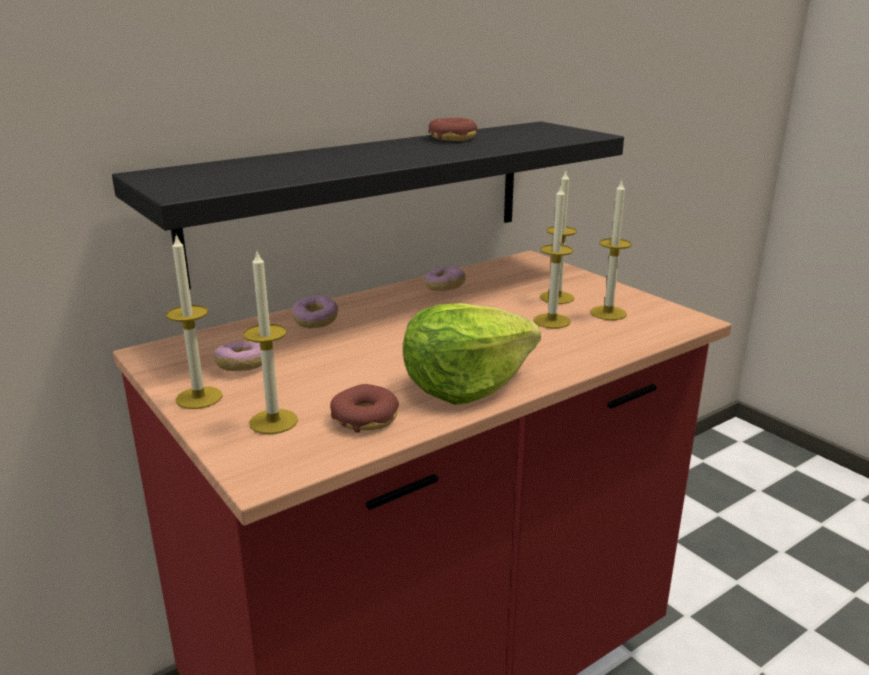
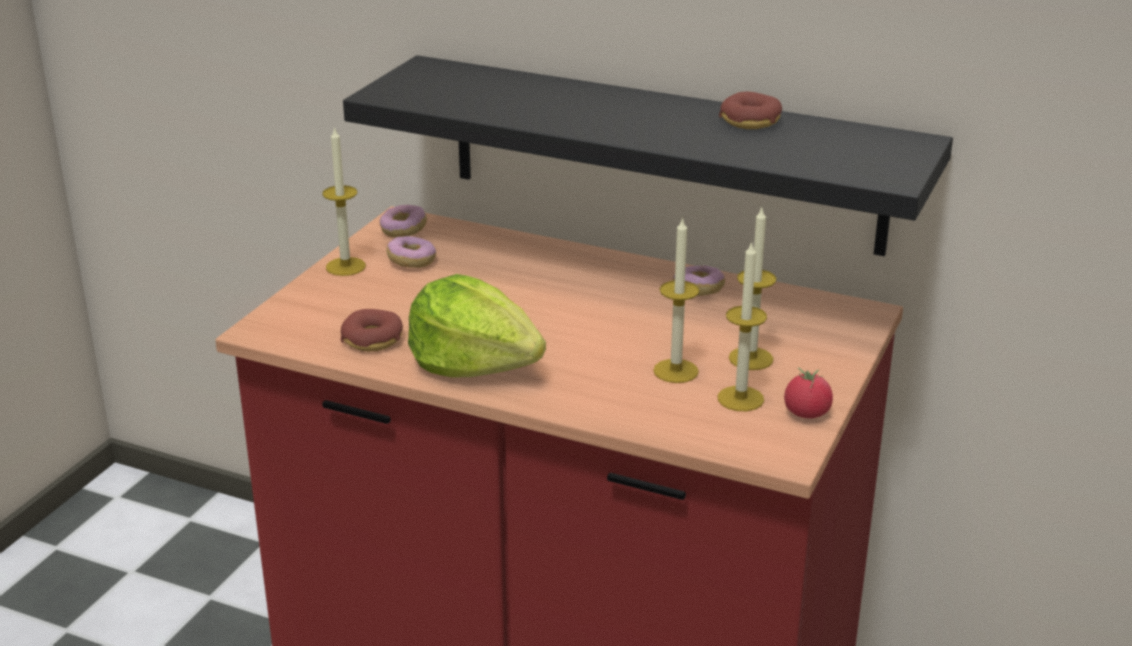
camera: 60 degrees right, 5 degrees up
candle [243,252,298,434] -> none
donut [291,295,338,329] -> donut moved to [380,205,427,238]
none -> tomato [784,368,833,418]

